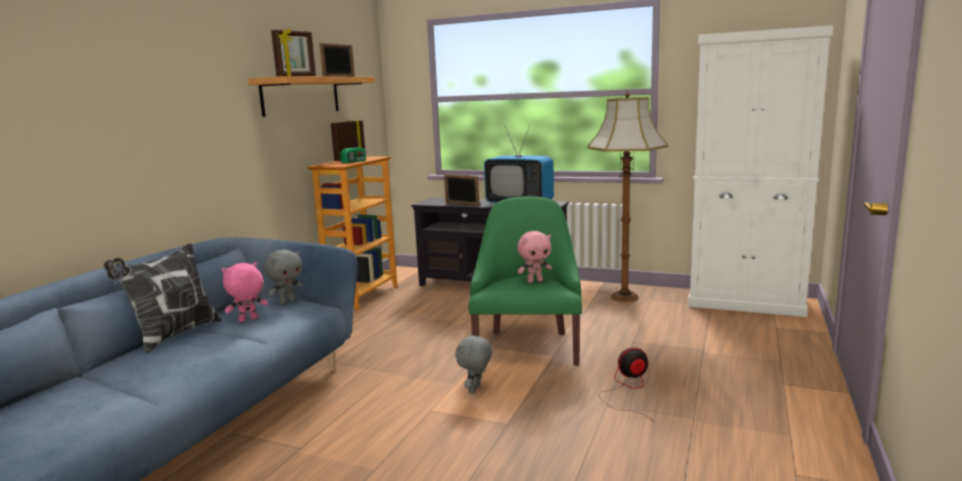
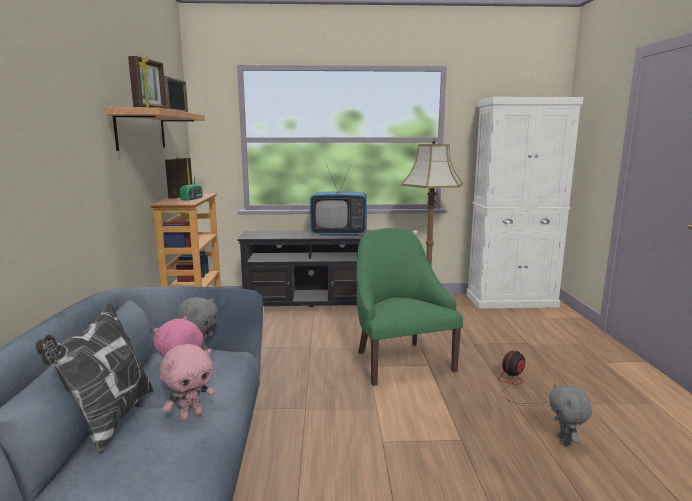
camera: 25 degrees left, 0 degrees up
picture frame [444,174,480,206] -> none
grey plush toy [455,334,492,394] -> grey plush toy moved to [549,383,592,446]
pink plush toy [517,231,552,283] -> pink plush toy moved to [160,344,215,421]

